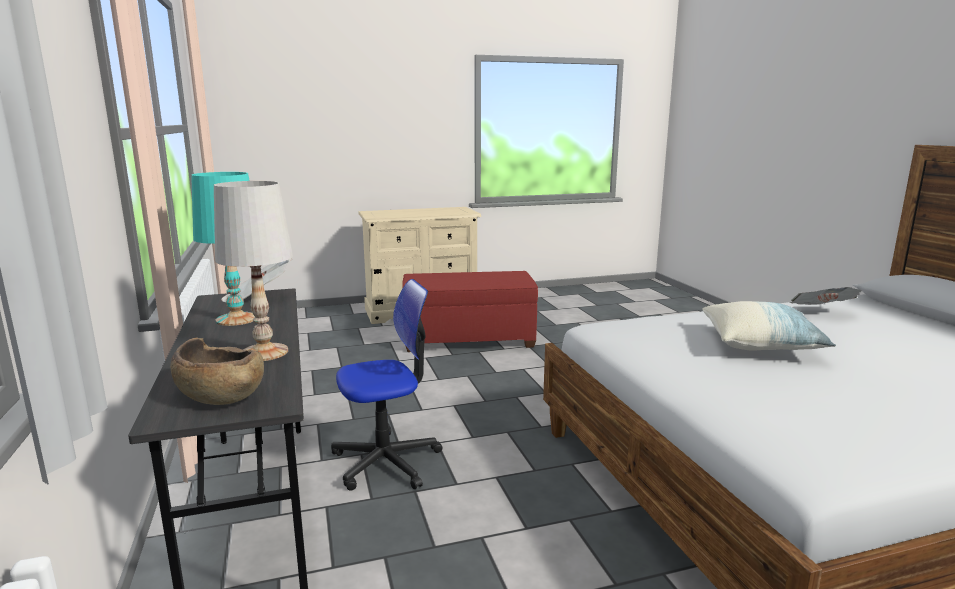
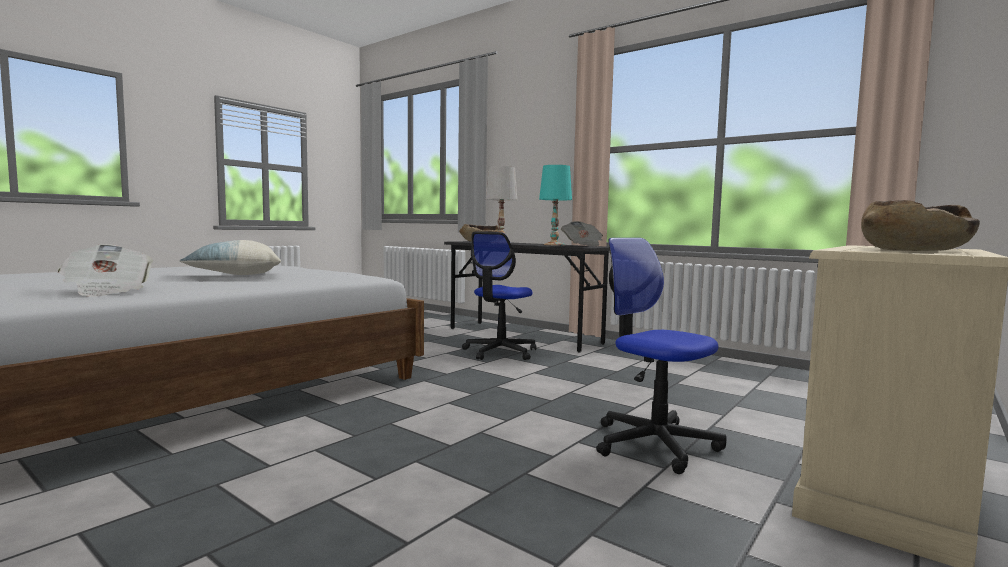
camera: 145 degrees right, 10 degrees down
red ottoman [403,271,538,352] -> office chair [596,238,727,474]
none -> brown bowl [861,200,980,251]

